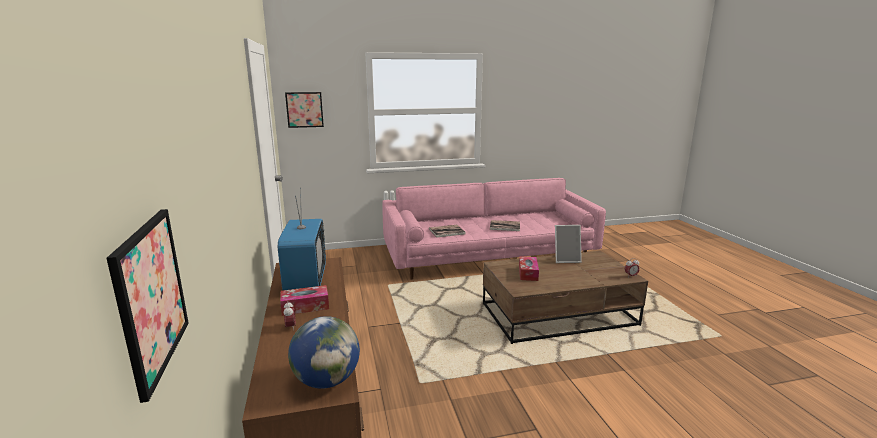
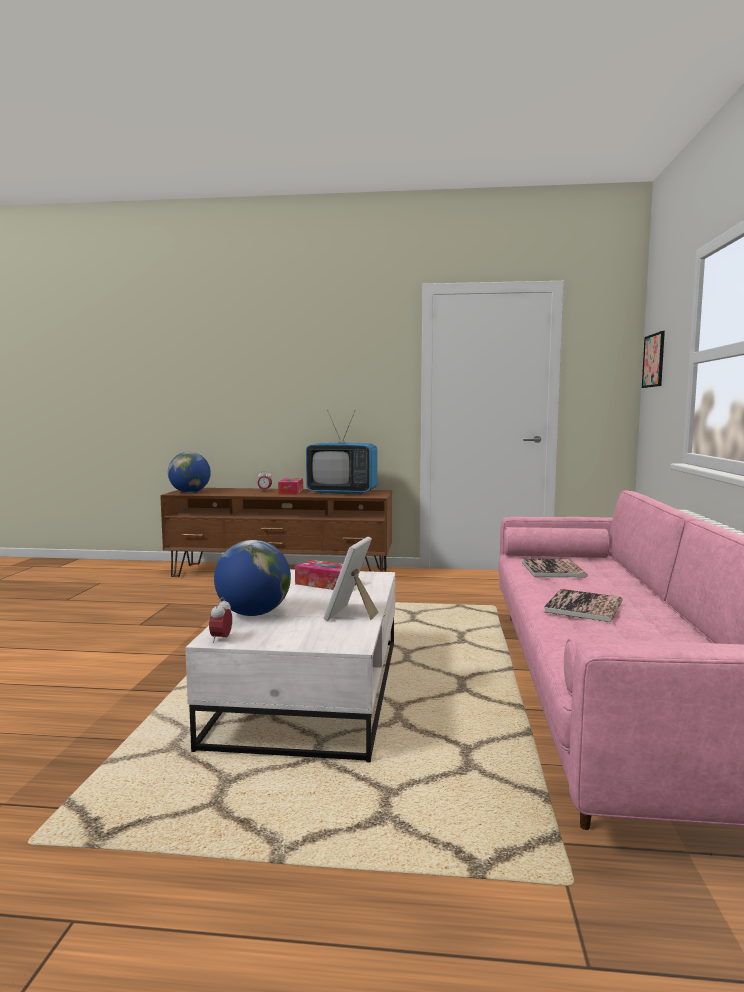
camera: 110 degrees right, 10 degrees down
picture [106,209,189,403] -> none
brown coffee table [483,251,648,344] -> white coffee table [185,569,395,762]
none -> globe [214,540,291,616]

